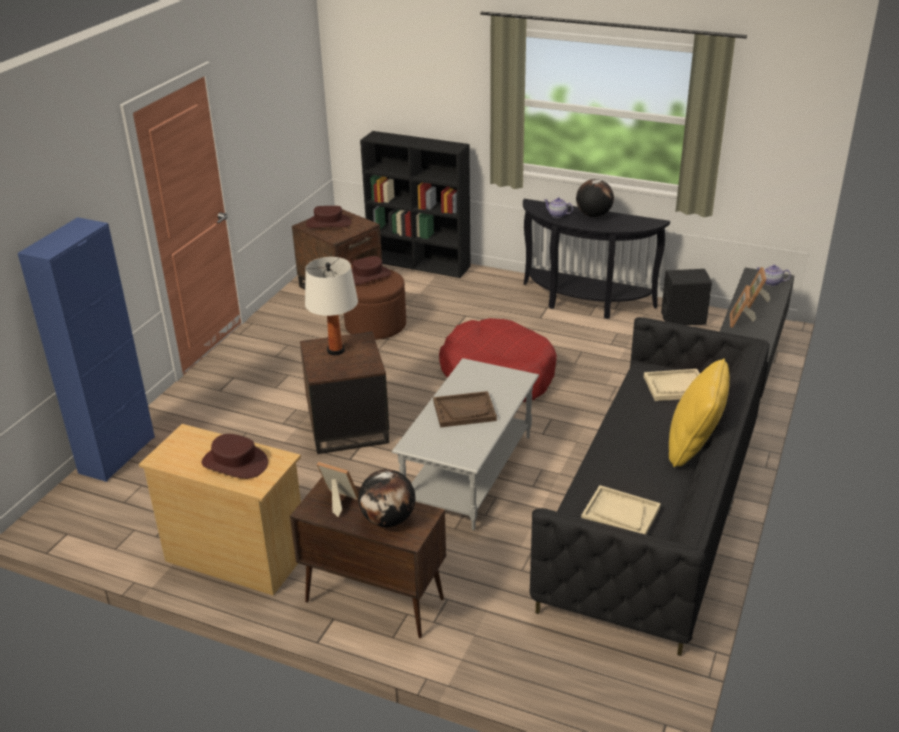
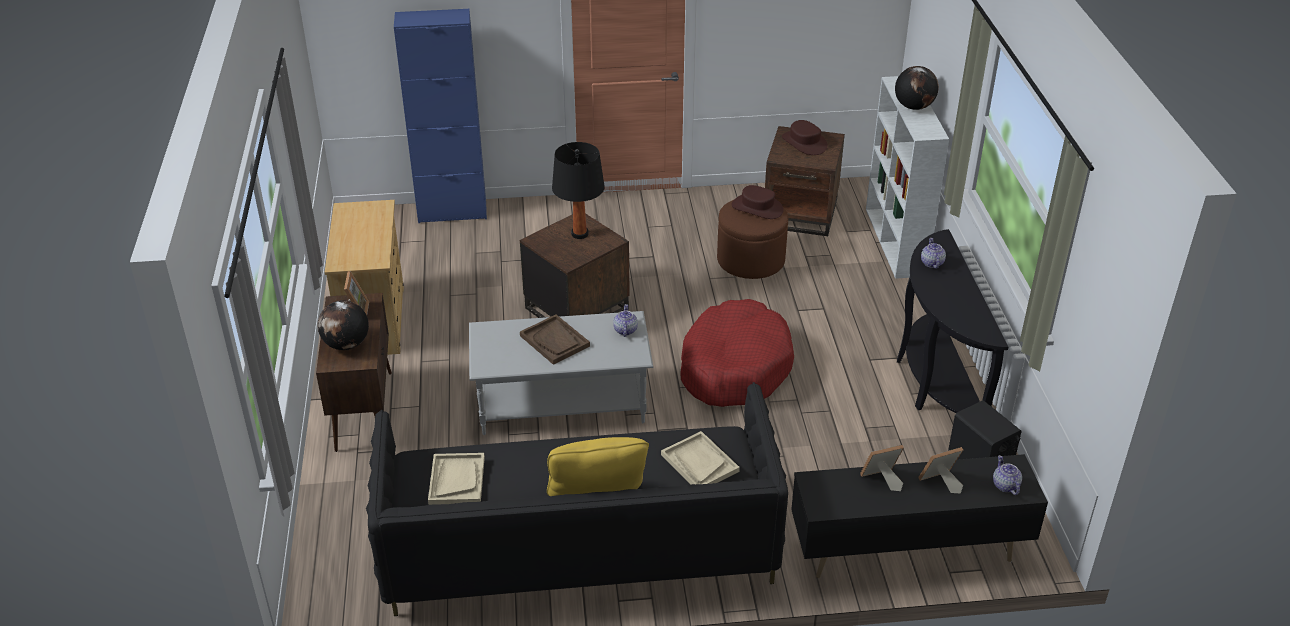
camera: 60 degrees right, 5 degrees up
brown hat [201,434,268,479] -> none
white table lamp [305,257,358,355] -> black table lamp [552,142,605,239]
black bookcase [360,131,470,278] -> white bookcase [866,76,949,279]
globe [576,179,614,217] -> globe moved to [895,66,939,110]
none -> teapot [613,304,638,337]

